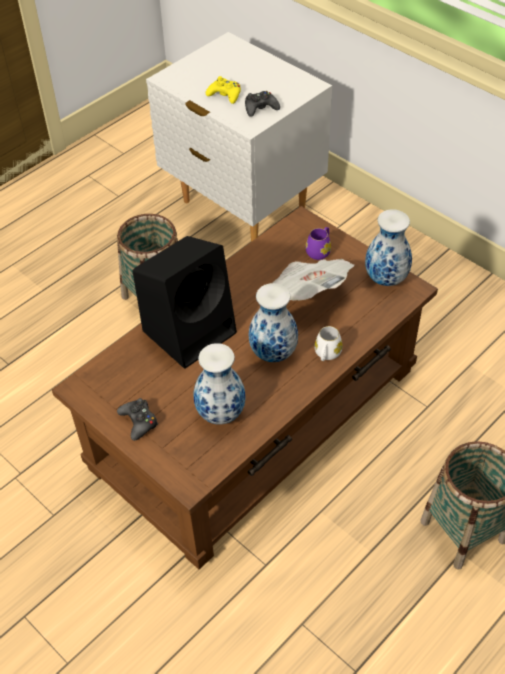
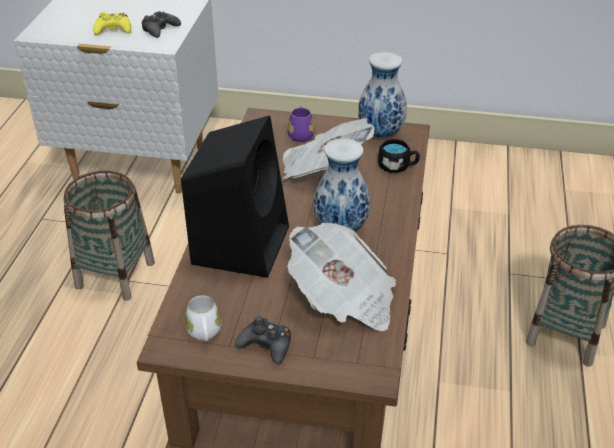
camera: 35 degrees left, 10 degrees down
vase [194,343,245,425] -> newspaper [287,223,396,331]
white mug [315,326,343,361] -> white mug moved to [185,295,221,341]
none -> black mug [378,139,420,173]

